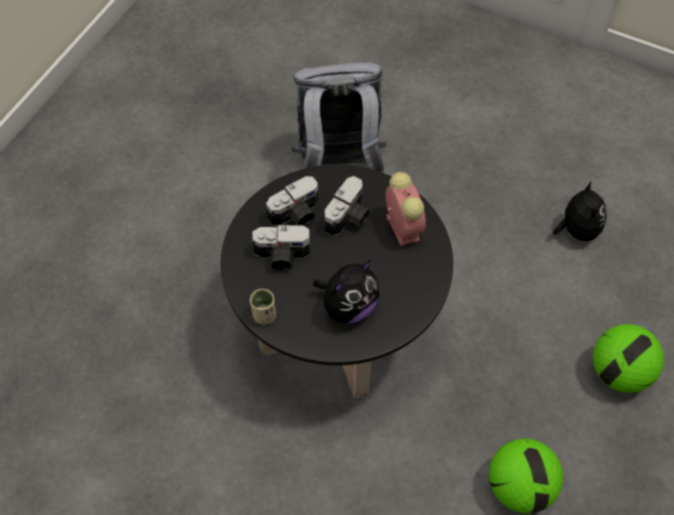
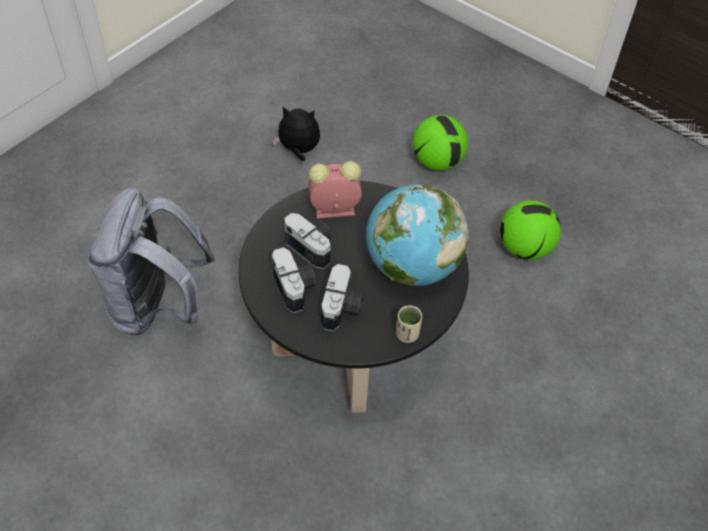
camera: 80 degrees left, 5 degrees down
plush toy [313,259,380,324] -> globe [366,184,468,286]

